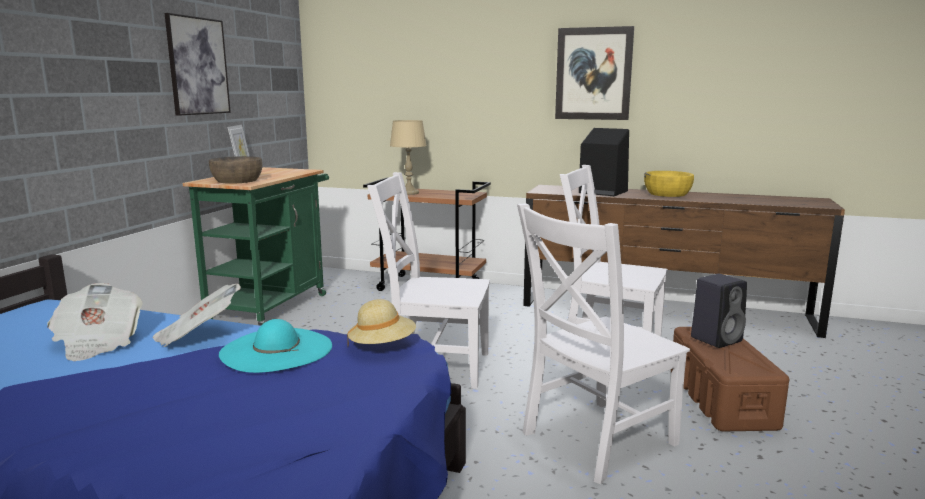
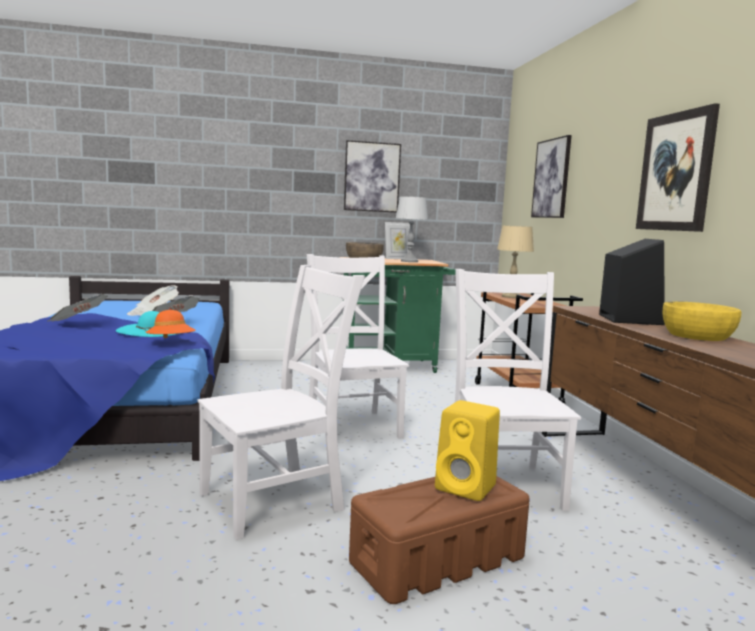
camera: 60 degrees right, 5 degrees down
beige hat [347,299,416,345] -> orange hat [146,310,195,338]
white chair [517,204,690,484] -> white chair turned 120 degrees clockwise [198,265,365,540]
black speaker [691,274,747,348] -> yellow speaker [435,400,500,501]
none -> newspaper [48,294,108,321]
none -> grey table lamp [396,196,428,262]
none -> picture [531,135,572,218]

